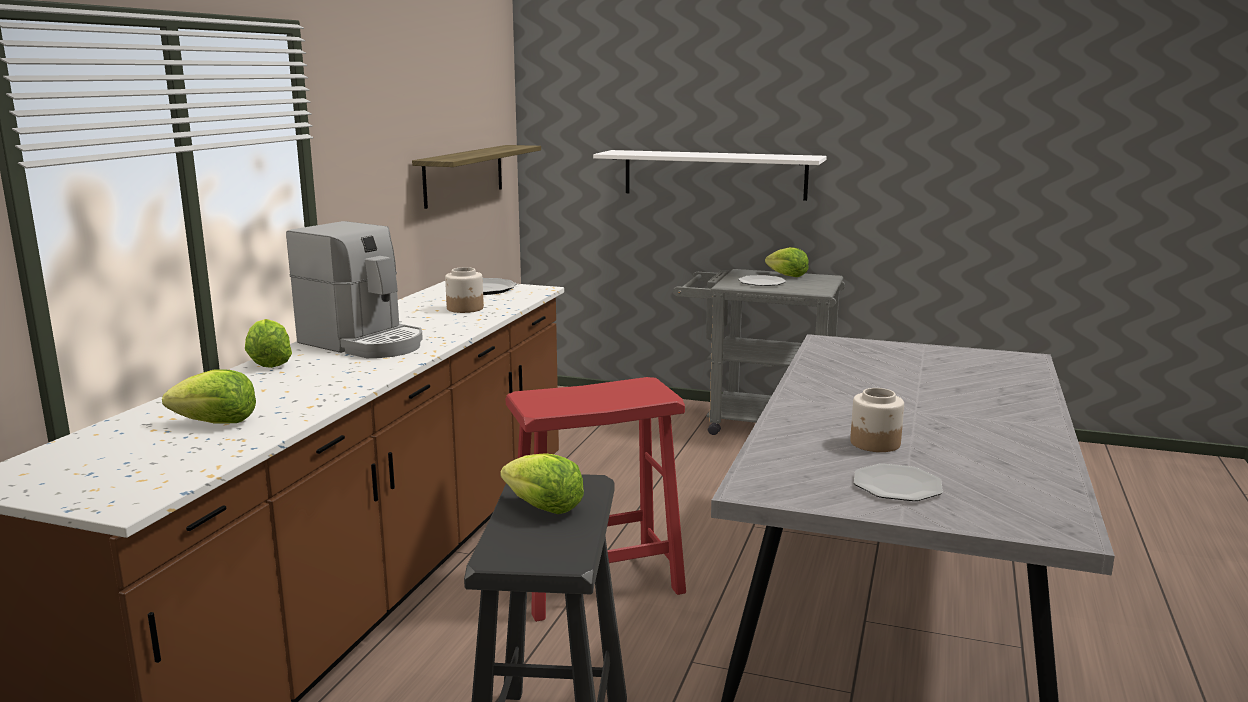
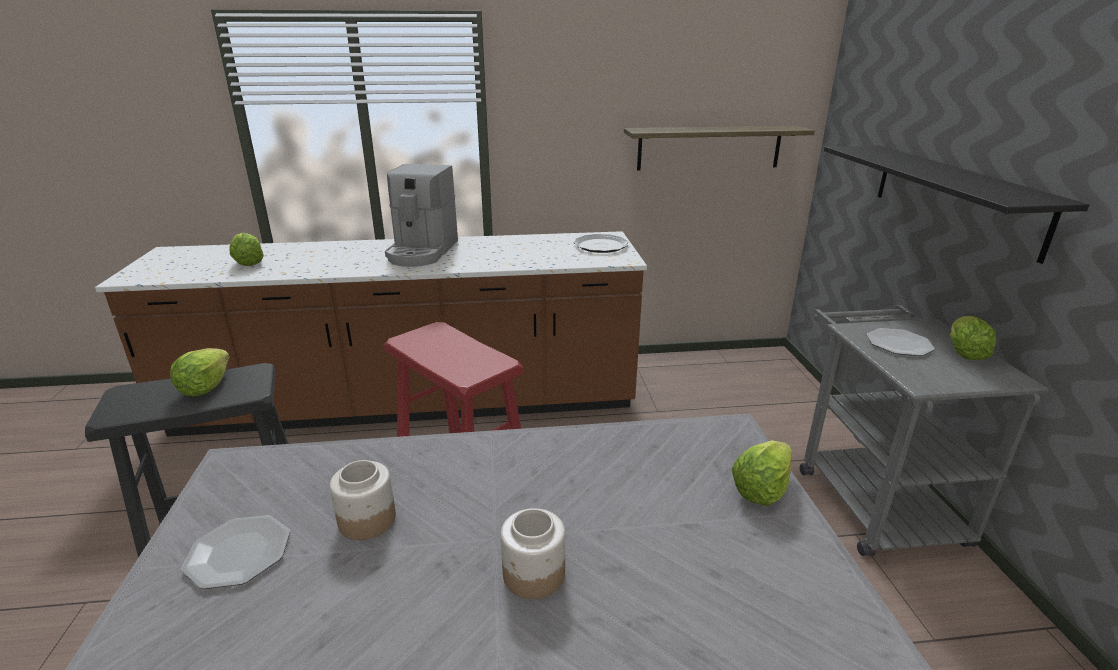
camera: 65 degrees right, 10 degrees up
lettuce [245,319,292,368] -> lettuce moved to [732,440,792,506]
jar [445,267,484,313] -> jar moved to [501,508,565,599]
white shelf [593,150,827,201] -> black shelf [824,145,1089,264]

